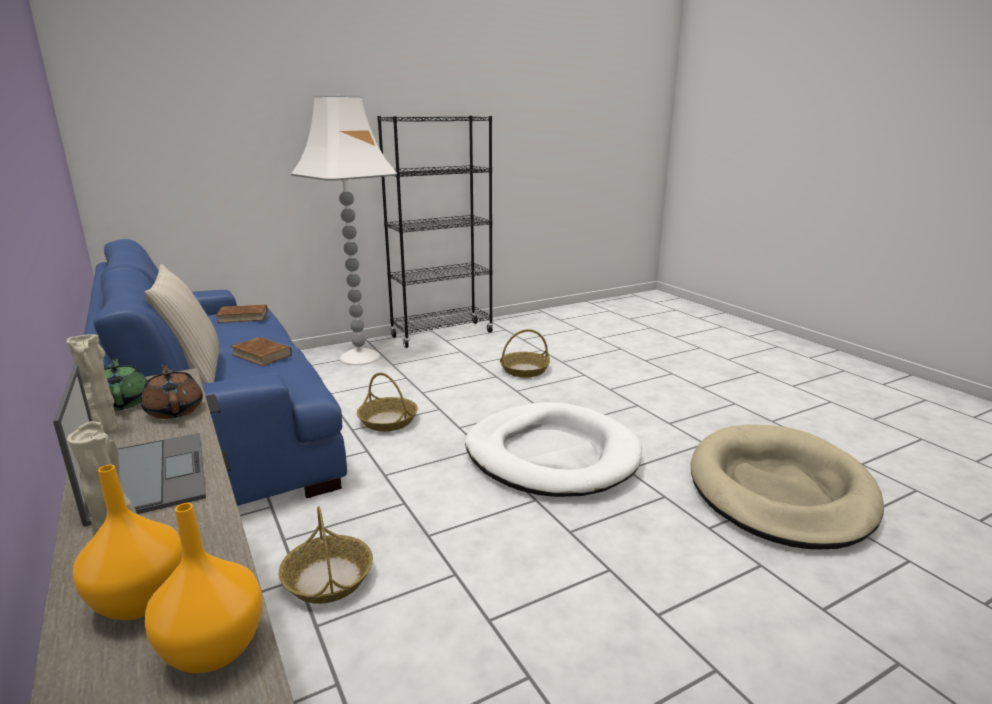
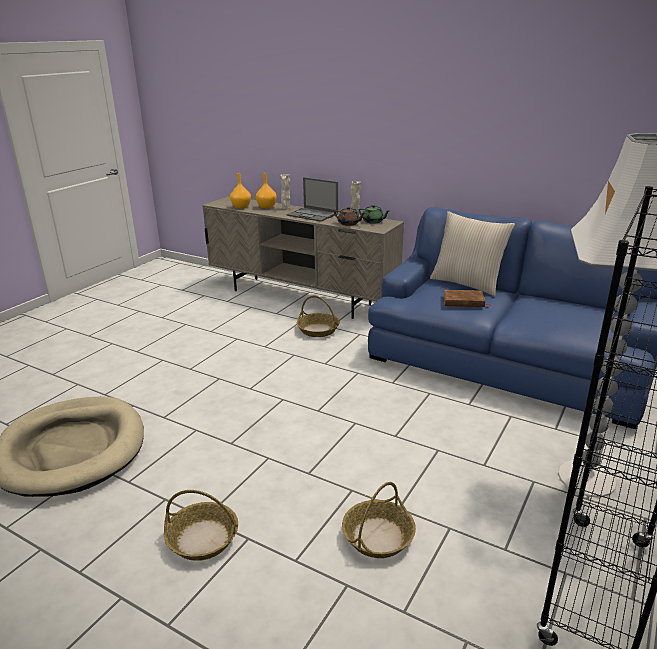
camera: 150 degrees right, 5 degrees up
brown book [214,304,268,323] -> none
basket [357,373,418,432] -> basket moved to [164,490,238,561]
white dog bed [465,402,642,497] -> none

